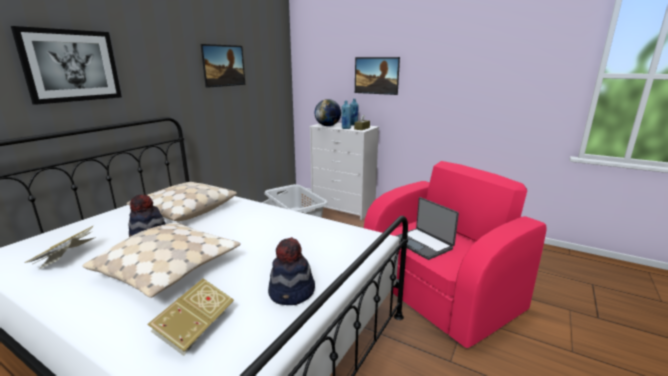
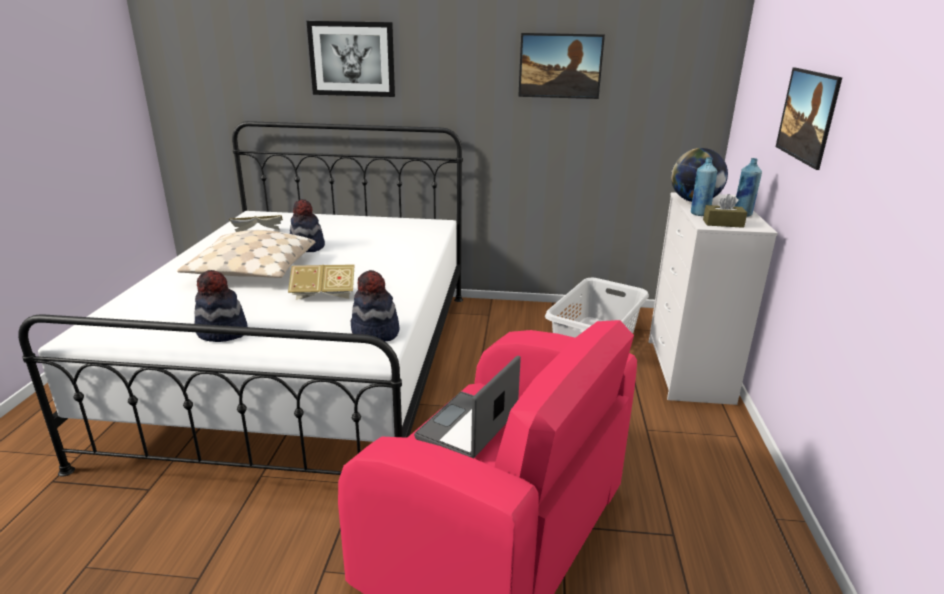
camera: 65 degrees right, 5 degrees up
beige pillow [127,182,237,221] -> none
book [147,278,234,356] -> book moved to [288,264,354,300]
none -> hat [351,270,399,342]

